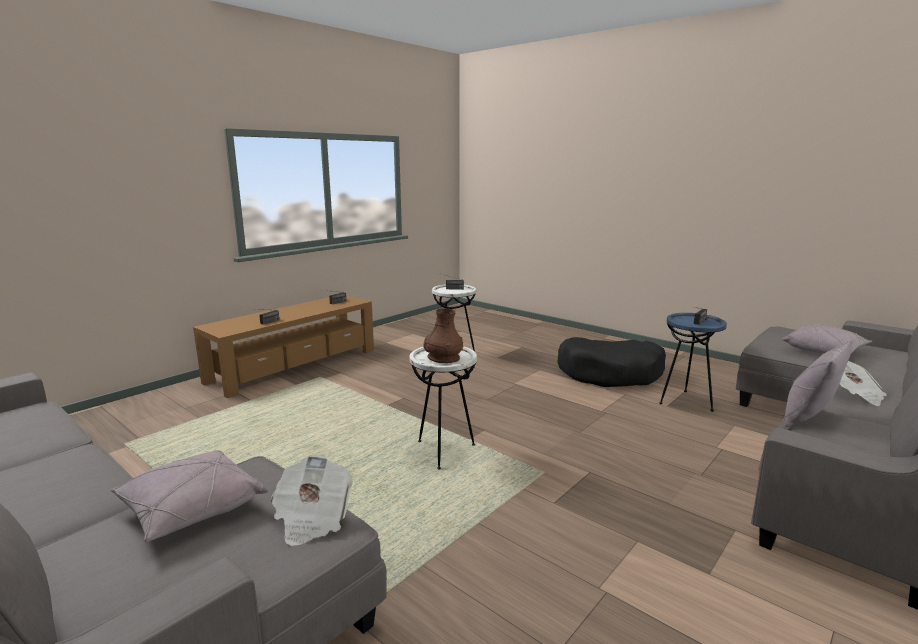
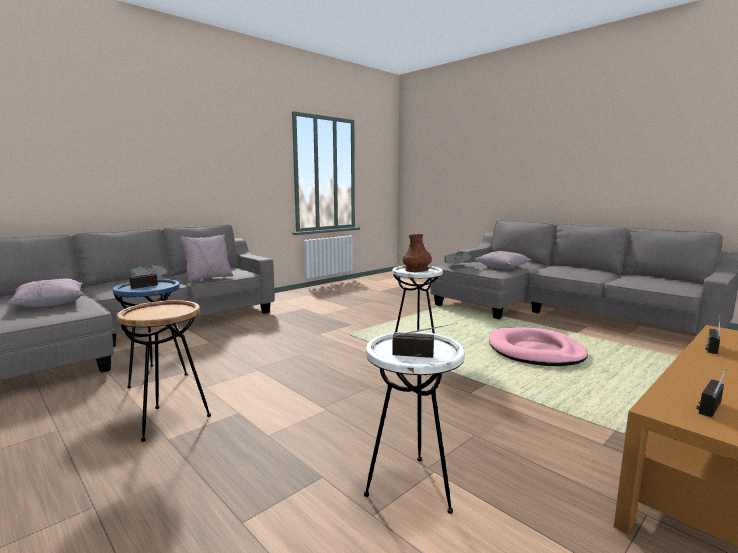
camera: 175 degrees left, 5 degrees down
black dog bed [557,337,666,387] -> brown side table [117,300,211,442]
none -> pink dog bed [489,327,588,366]

